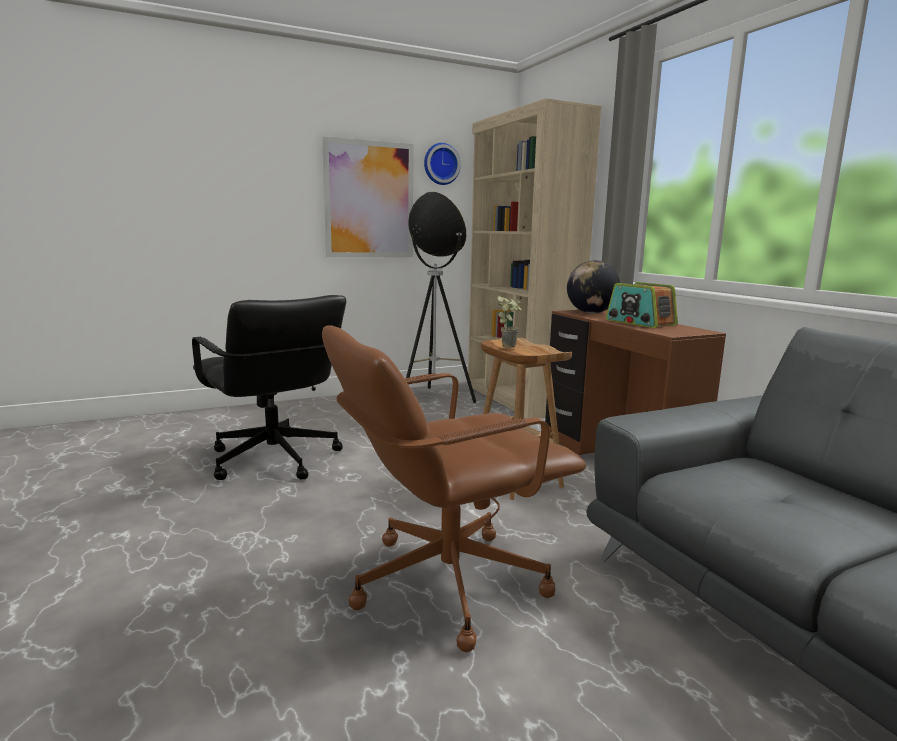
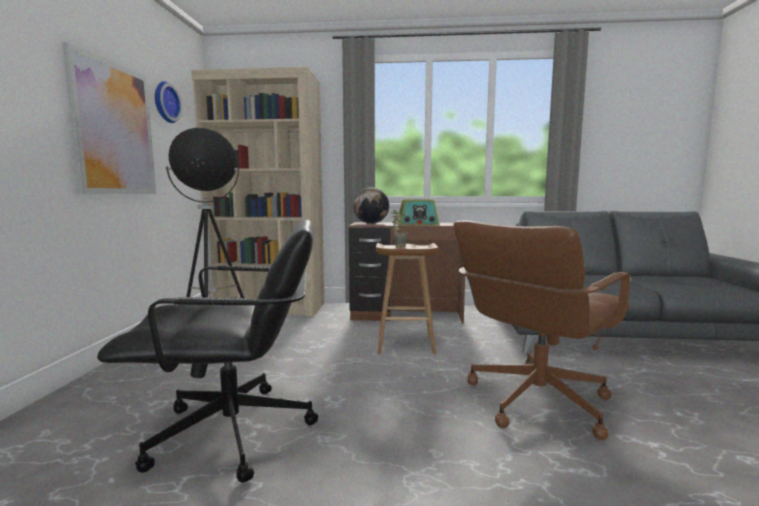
camera: 60 degrees left, 5 degrees down
brown office chair [322,325,586,652] -> brown office chair turned 45 degrees clockwise [453,220,630,440]

